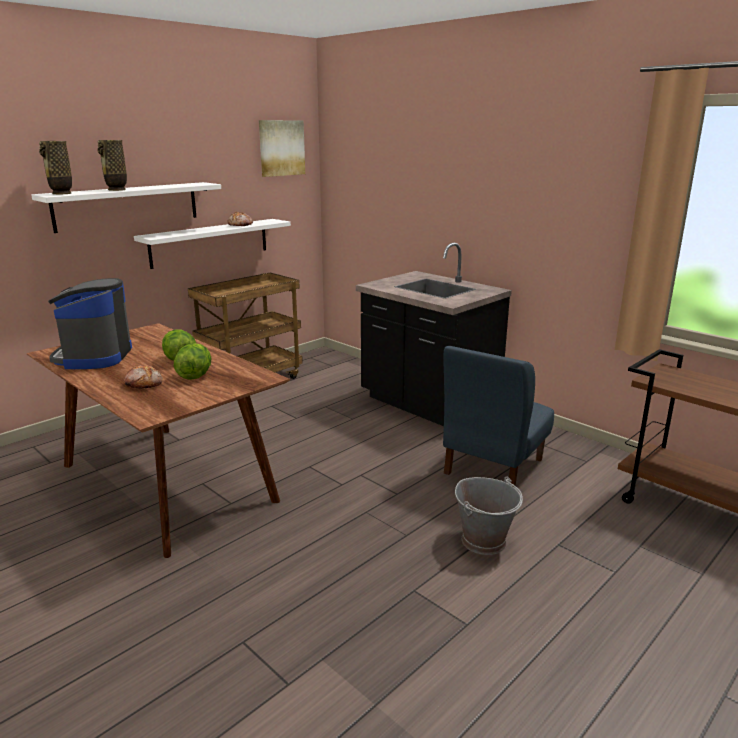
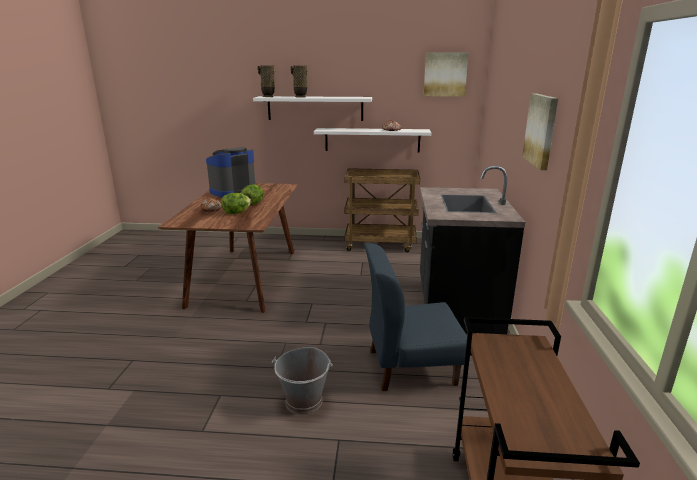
camera: 50 degrees right, 0 degrees up
none -> picture [522,94,558,170]

